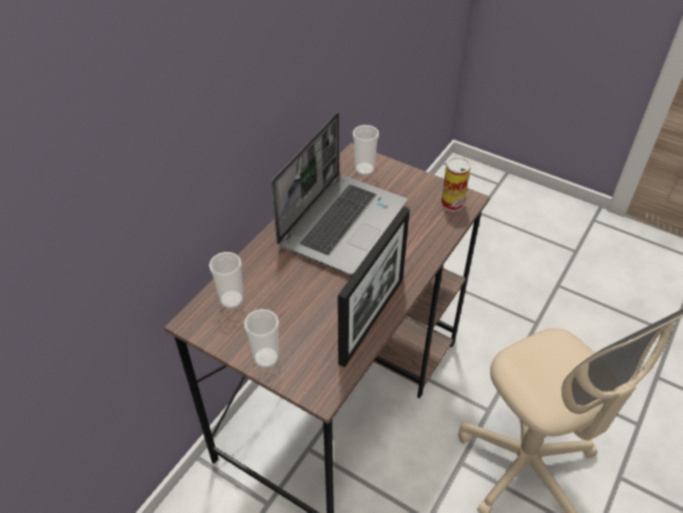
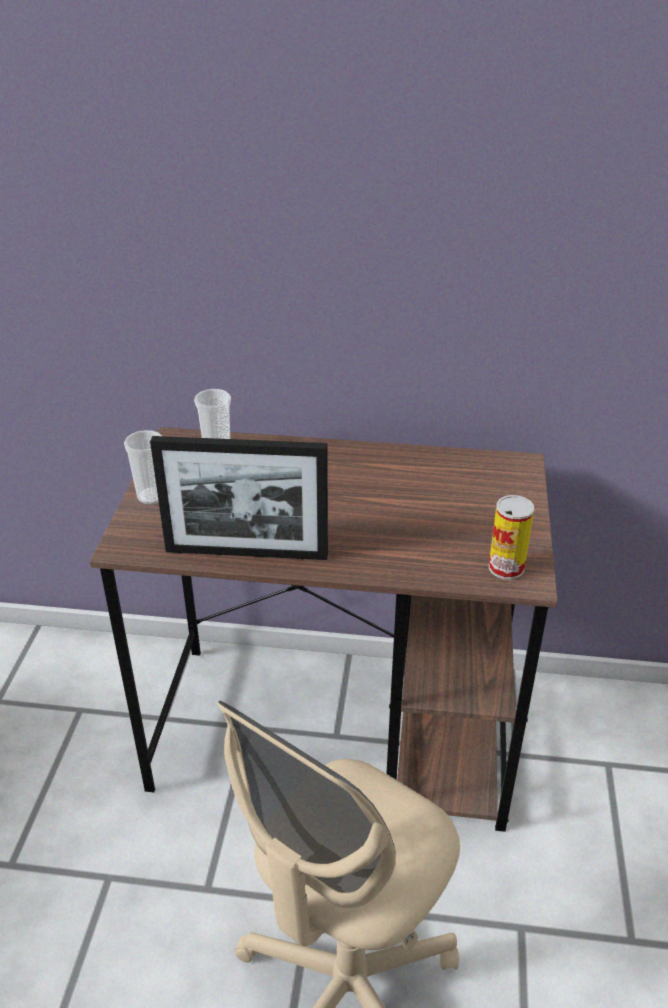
camera: 65 degrees right, 10 degrees down
laptop [271,112,407,275] -> none
cup [353,125,379,175] -> none

